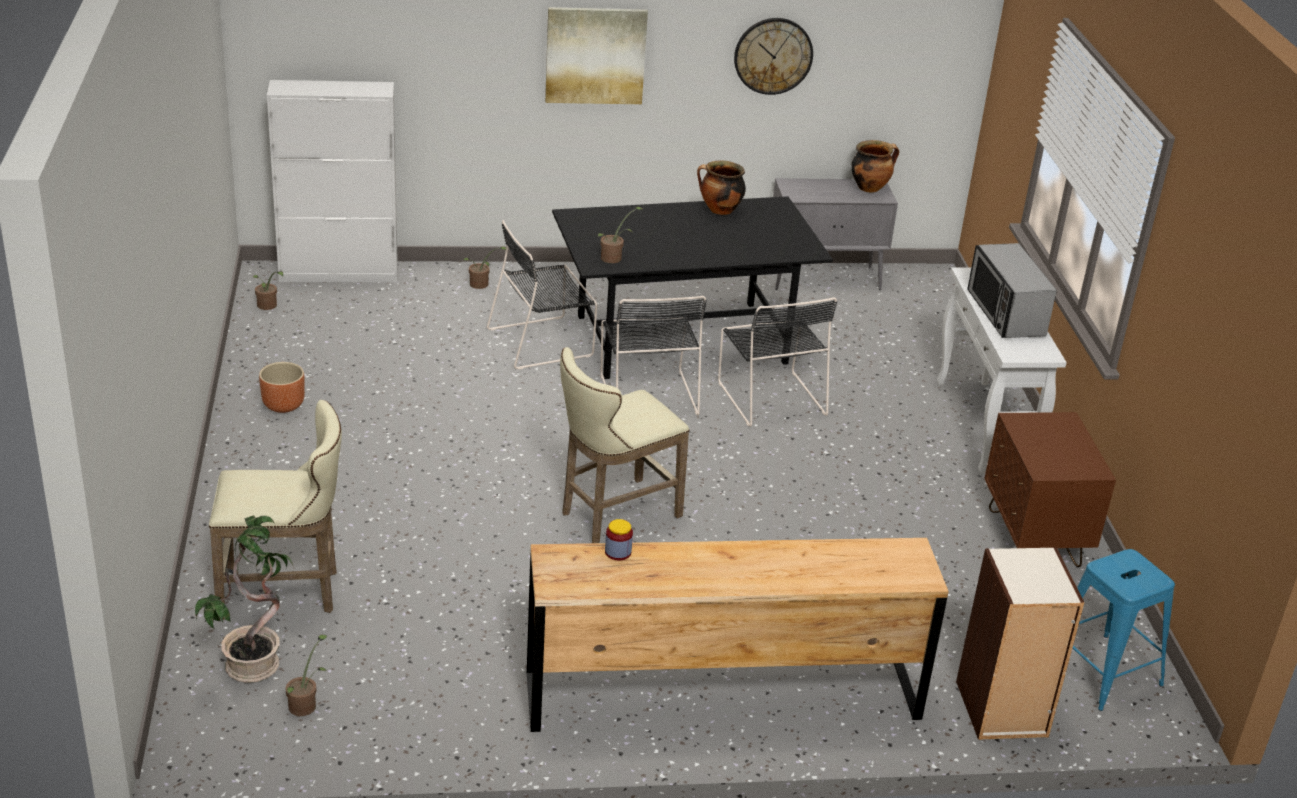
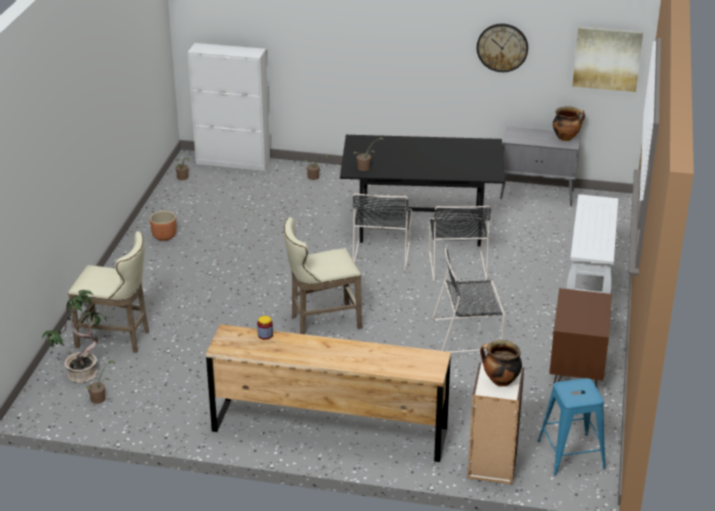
camera: 20 degrees right, 0 degrees up
black chair [487,220,597,370] -> black chair moved to [432,248,505,353]
picture [545,7,648,104] -> picture moved to [572,27,643,92]
cooking pot [697,161,746,215] -> cooking pot moved to [480,340,522,386]
microwave [967,243,1057,338] -> none

